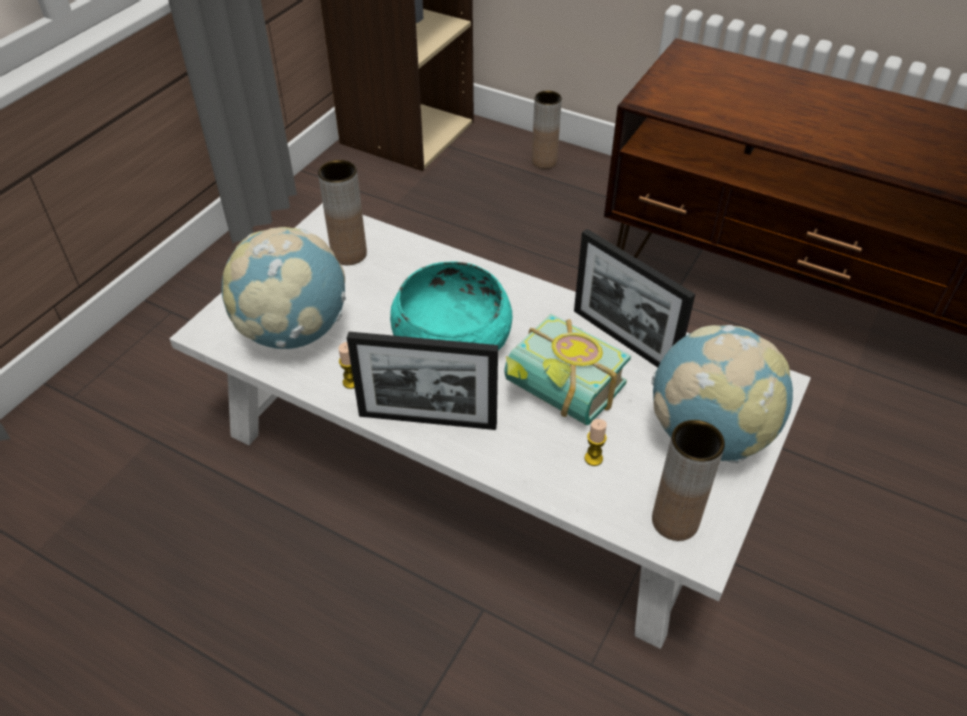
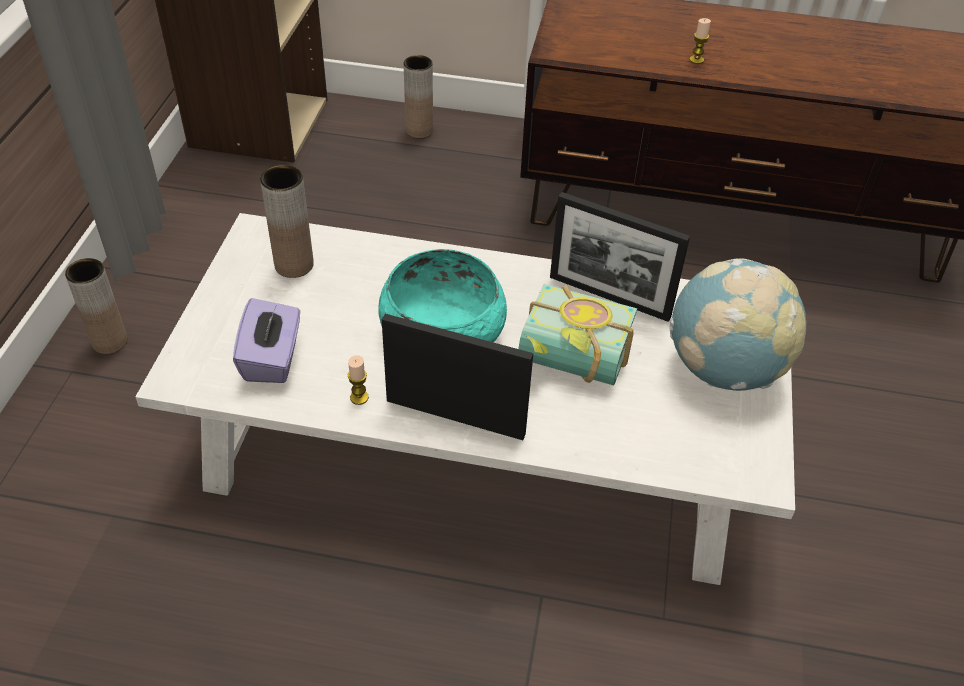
camera: 20 degrees left, 0 degrees up
globe [222,227,346,349] -> purple tissue box [233,298,300,383]
picture frame [347,332,498,430] -> picture frame turned 150 degrees counterclockwise [382,314,533,440]
candle [584,419,607,466] -> candle moved to [689,18,711,64]
brown vase [652,420,725,541] -> brown vase moved to [65,258,127,354]

